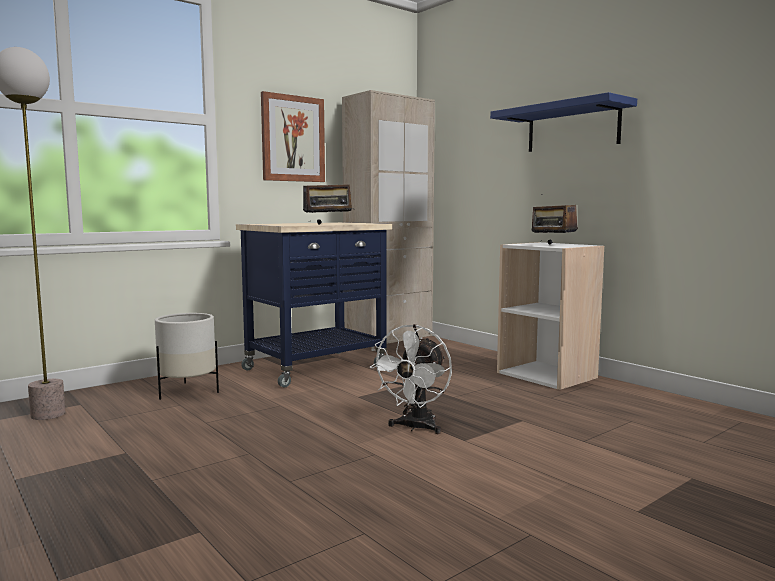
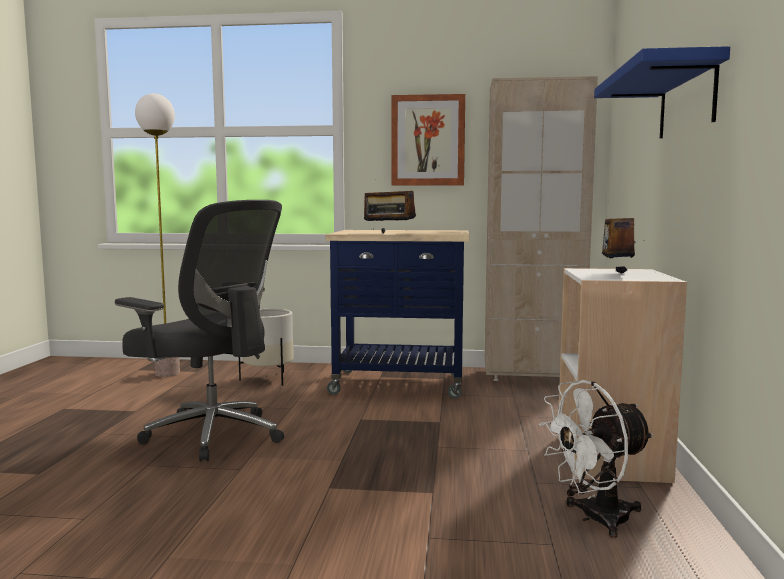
camera: 45 degrees right, 0 degrees up
white fan [370,324,452,434] -> white fan moved to [539,380,654,538]
none -> office chair [115,200,284,461]

